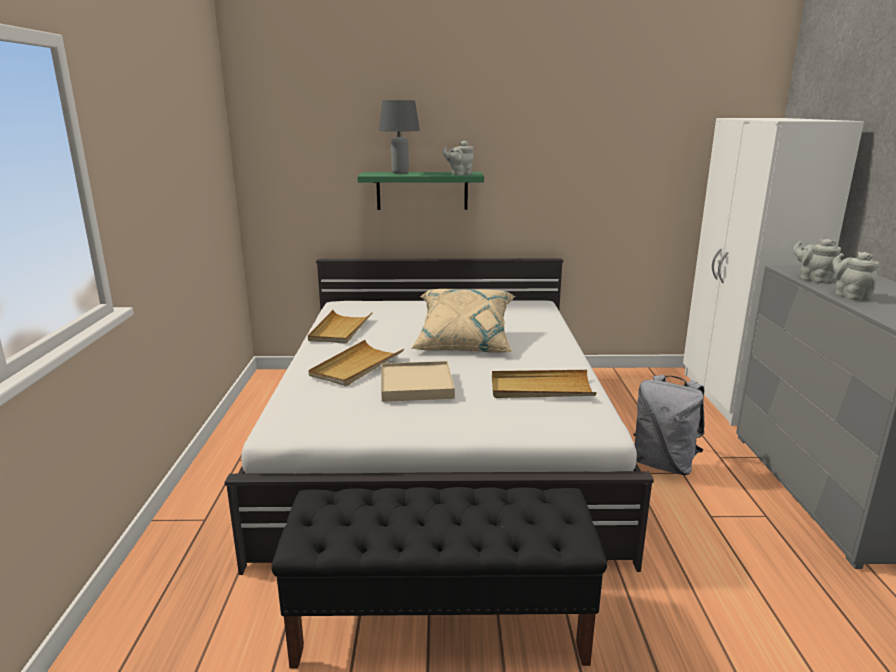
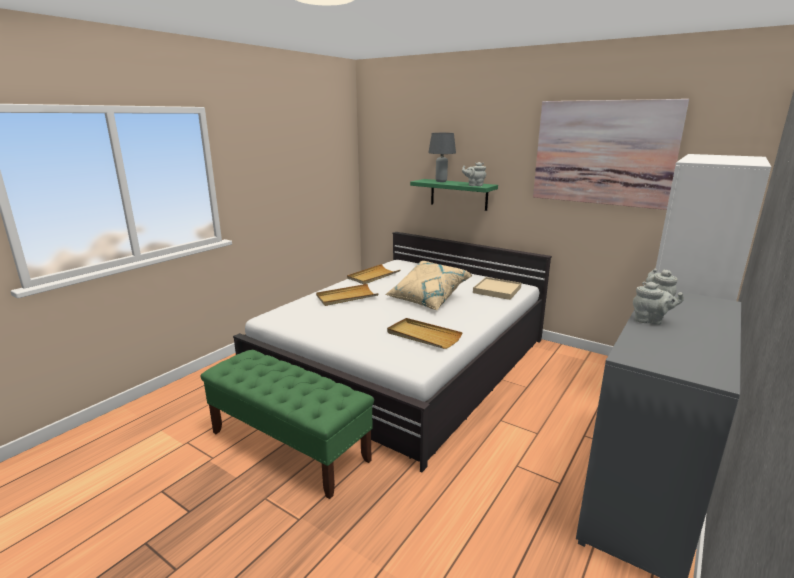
camera: 35 degrees right, 0 degrees up
black bench [271,487,607,669] -> green bench [201,350,374,499]
beige tray [381,361,455,402] -> beige tray moved to [473,277,521,300]
grey backpack [634,375,705,475] -> none
grey teapot [832,252,879,300] -> grey teapot turned 90 degrees clockwise [633,282,684,325]
none -> picture [533,99,689,210]

